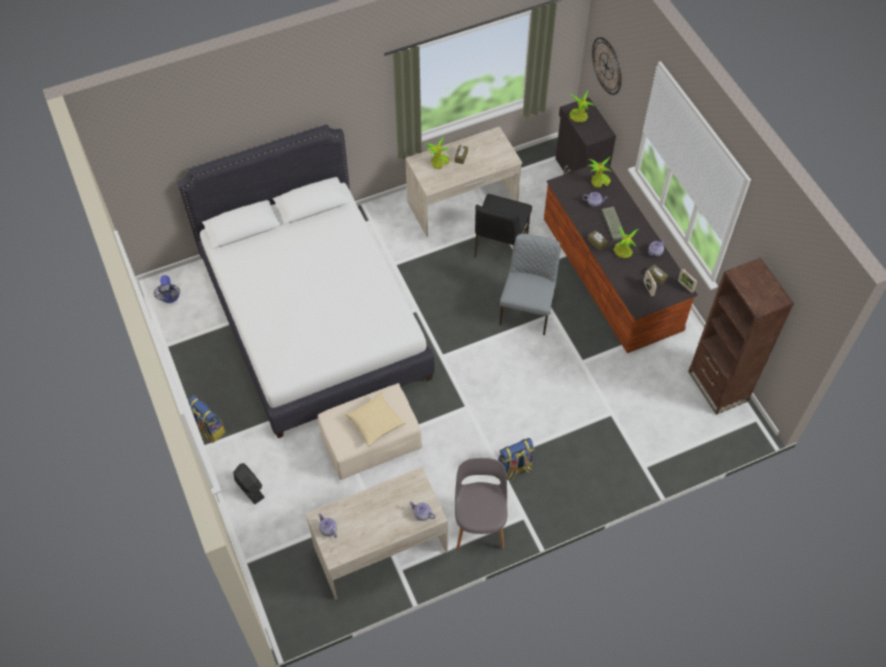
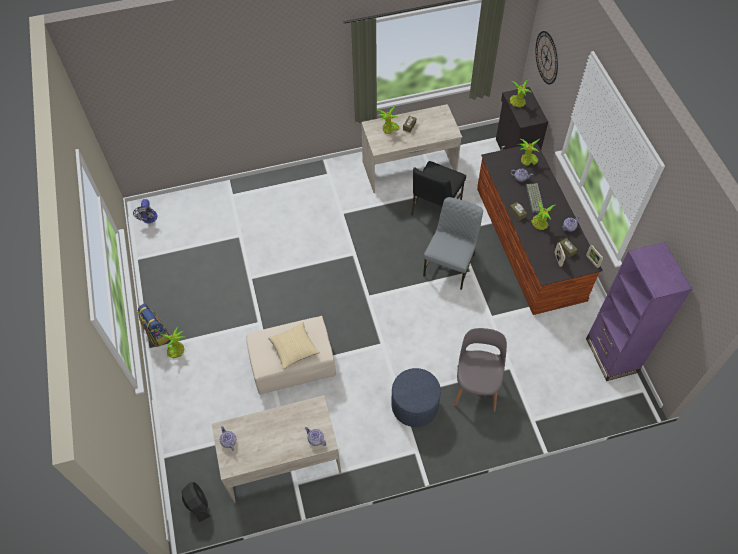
camera: 10 degrees right, 0 degrees up
white bed [177,124,435,438] -> none
black fan [233,463,265,504] -> black fan moved to [182,482,210,522]
grey chair [455,458,507,550] -> grey chair moved to [454,328,507,412]
backpack [498,438,534,480] -> blue ottoman [392,368,441,427]
brown bookcase [688,258,794,415] -> purple bookcase [586,242,692,381]
none -> potted plant [160,327,185,358]

